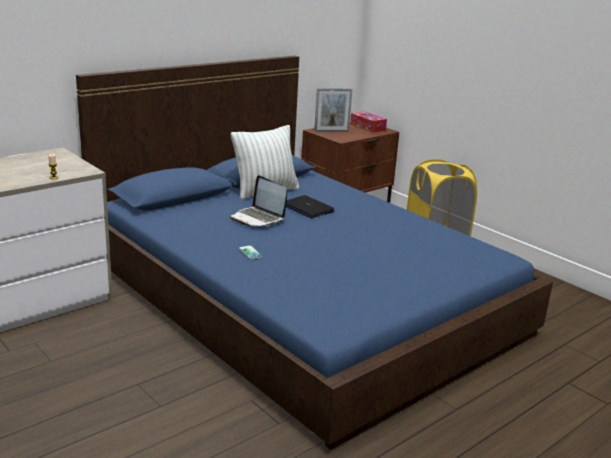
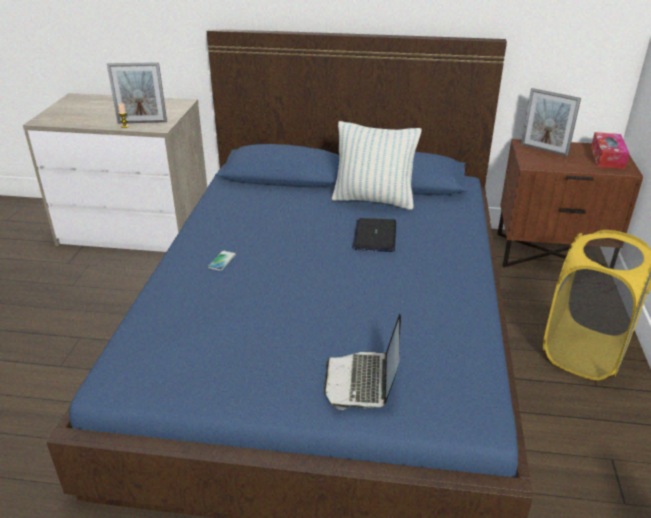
camera: 50 degrees right, 10 degrees up
laptop [229,175,287,226] -> laptop moved to [324,314,401,410]
none -> picture frame [107,62,167,123]

